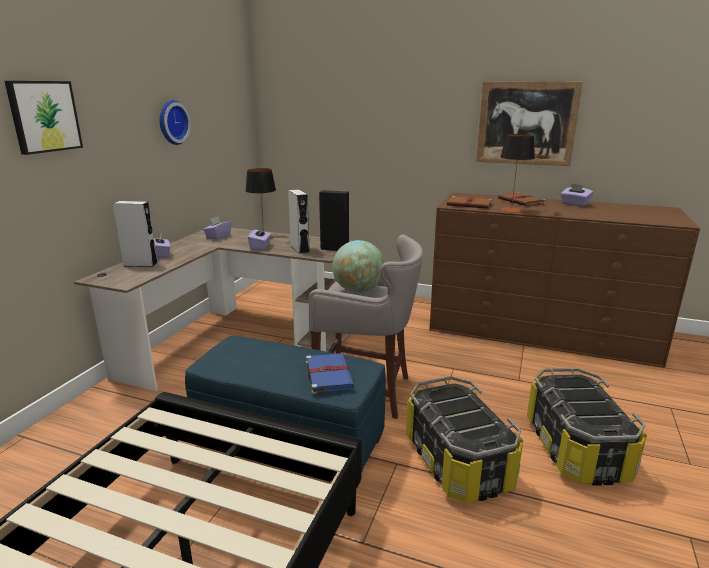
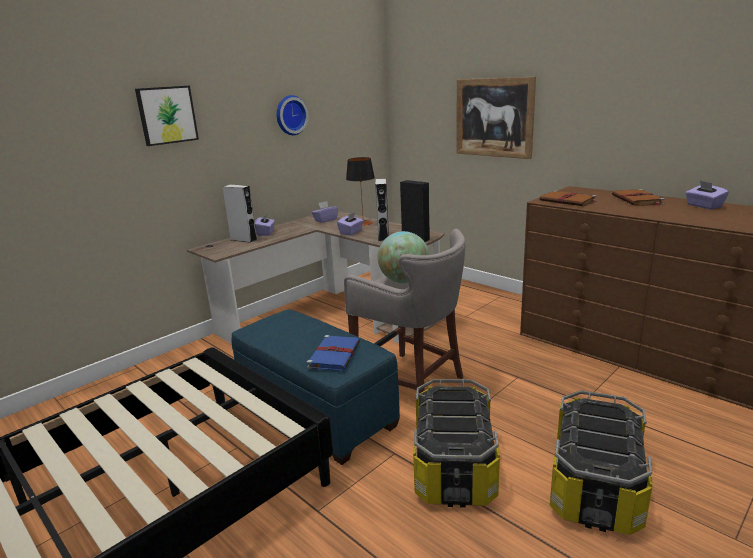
camera: 25 degrees right, 0 degrees up
picture [476,81,583,166] -> picture moved to [457,76,536,159]
table lamp [501,134,535,212] -> none

